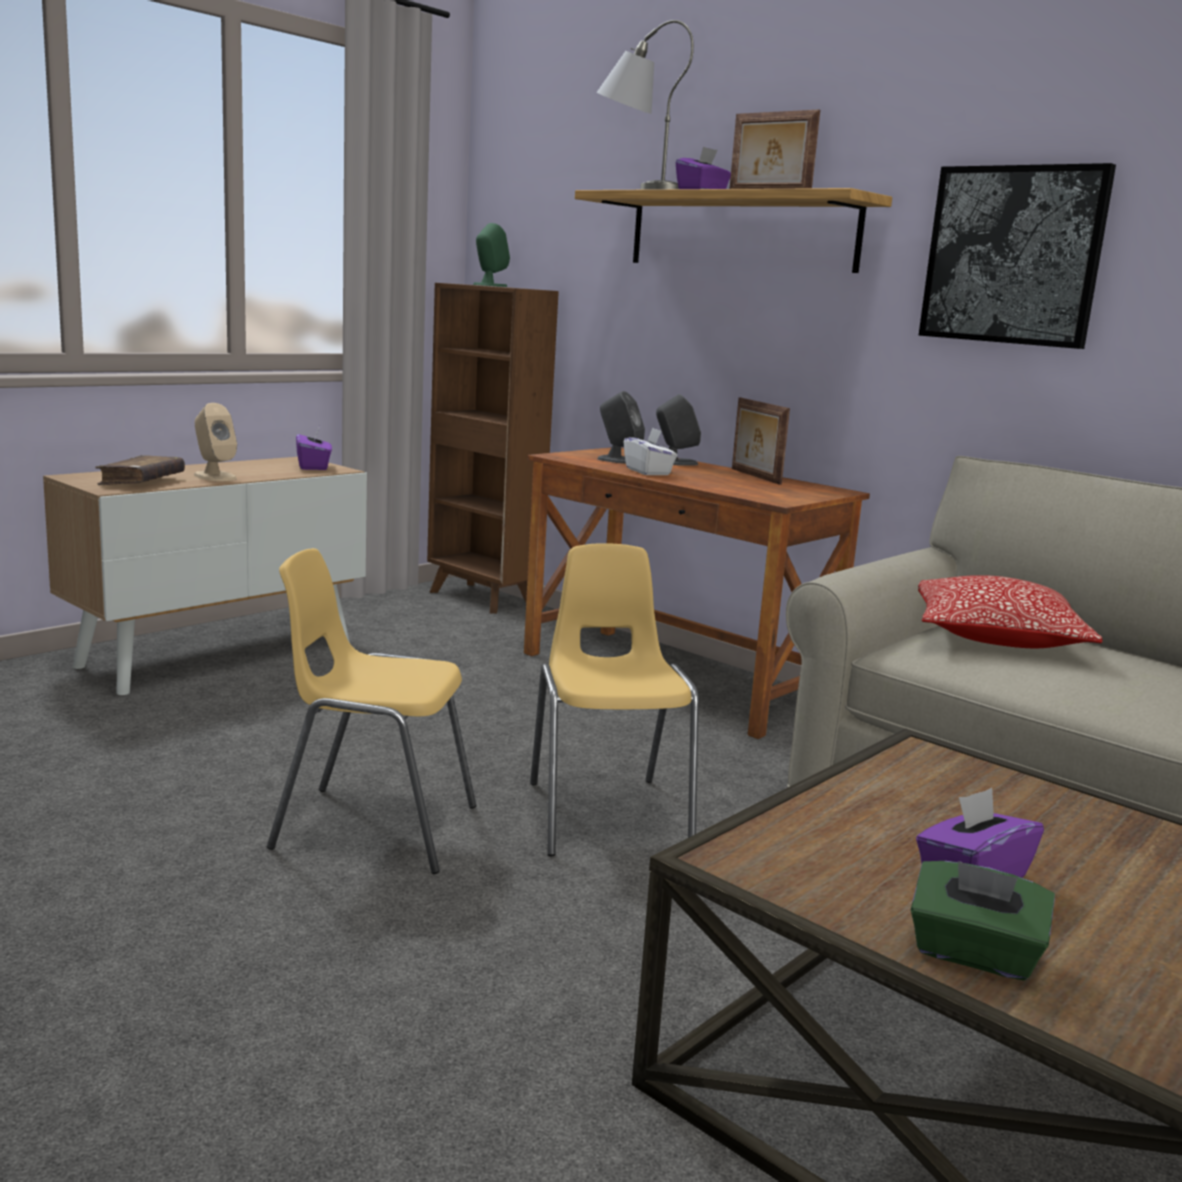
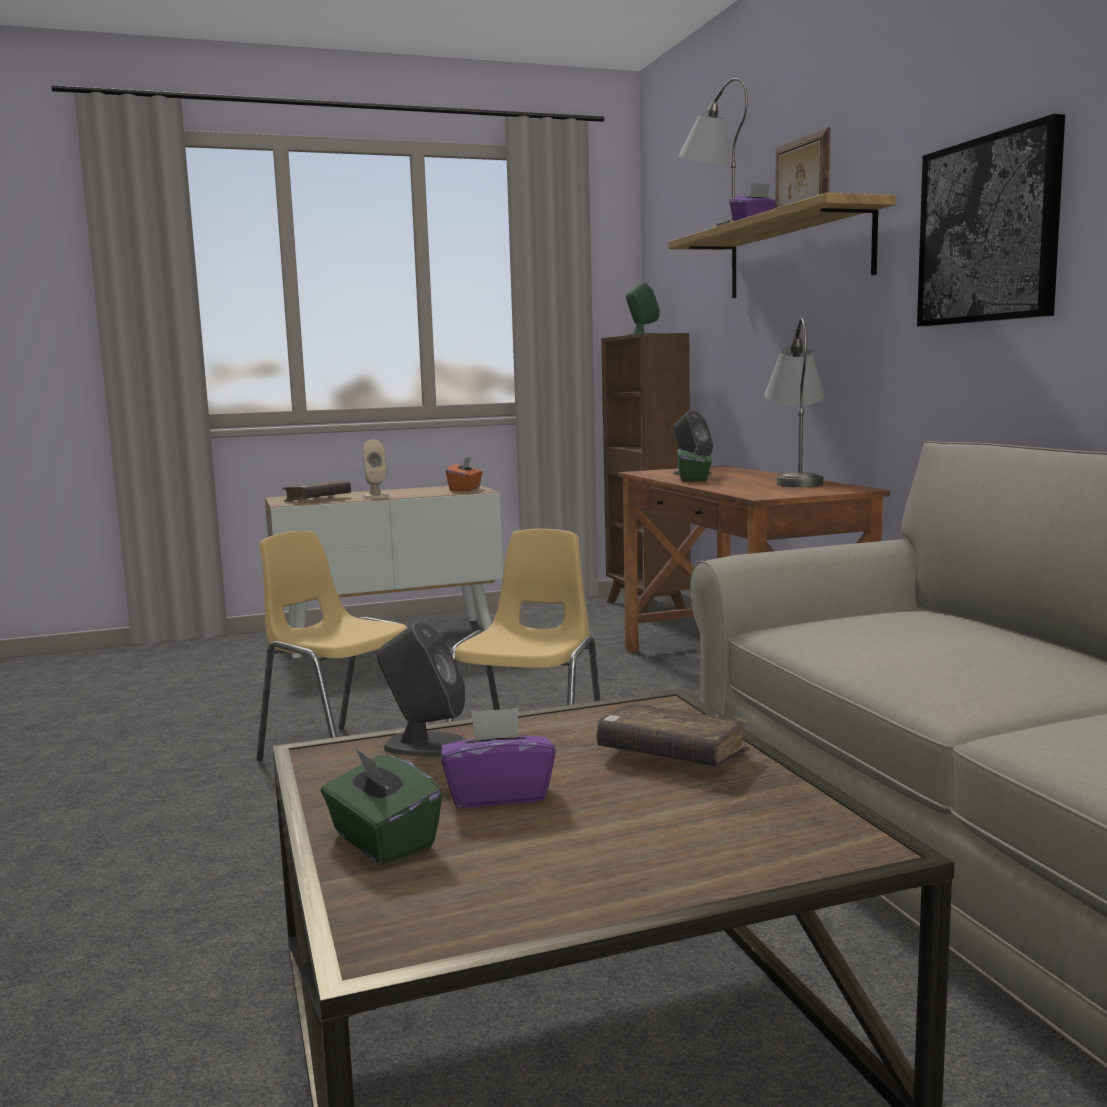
camera: 30 degrees right, 5 degrees down
purple tissue box [296,428,332,470] -> orange tissue box [446,457,483,491]
white tissue box [624,428,677,475] -> green tissue box [677,440,712,482]
grey speaker [656,394,701,466] -> grey speaker moved to [377,621,465,757]
picture frame [732,397,790,485] -> grey table lamp [764,318,824,487]
pillow [918,575,1102,648] -> none
none -> brown book [597,703,750,767]

